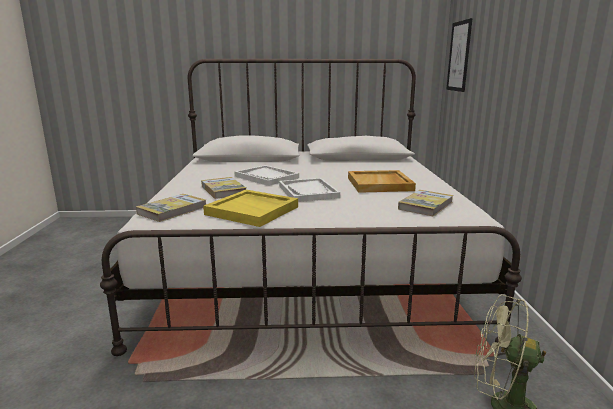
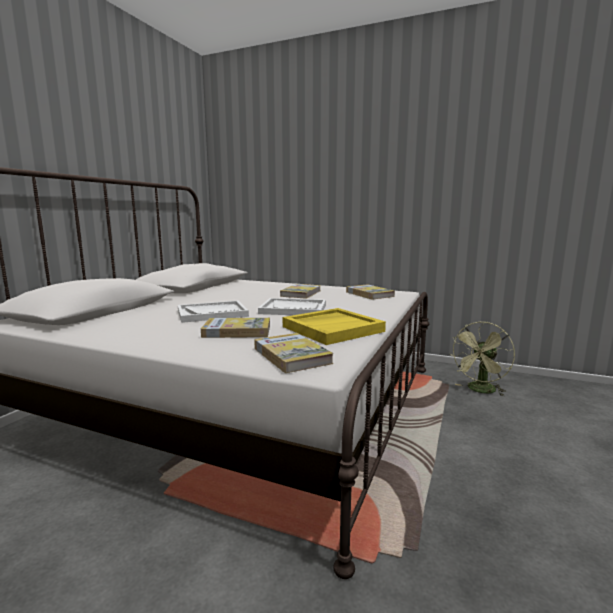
camera: 65 degrees left, 5 degrees down
beige tray [348,170,416,193] -> book [280,284,321,299]
picture [446,18,473,92] -> none

